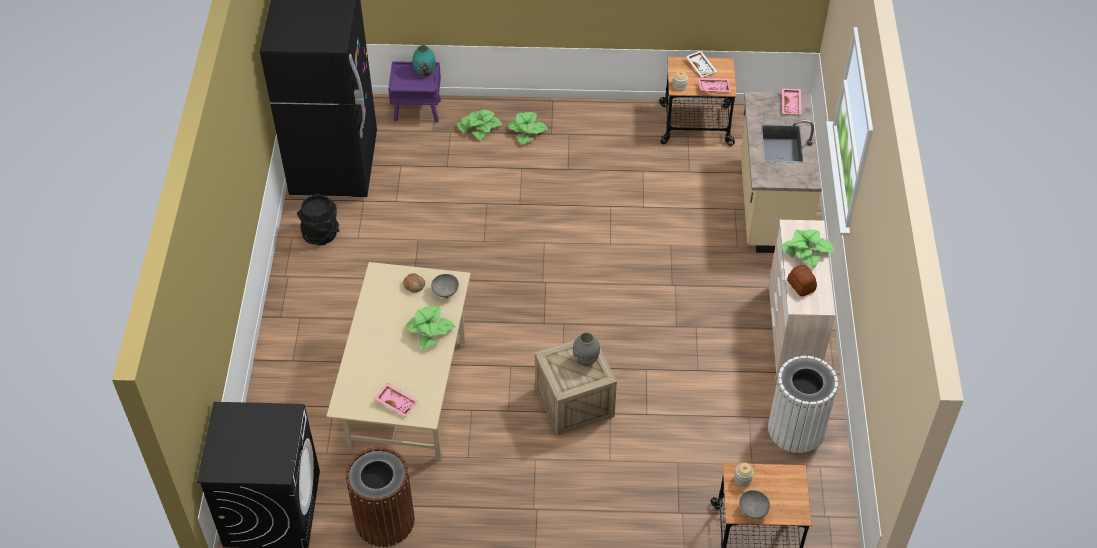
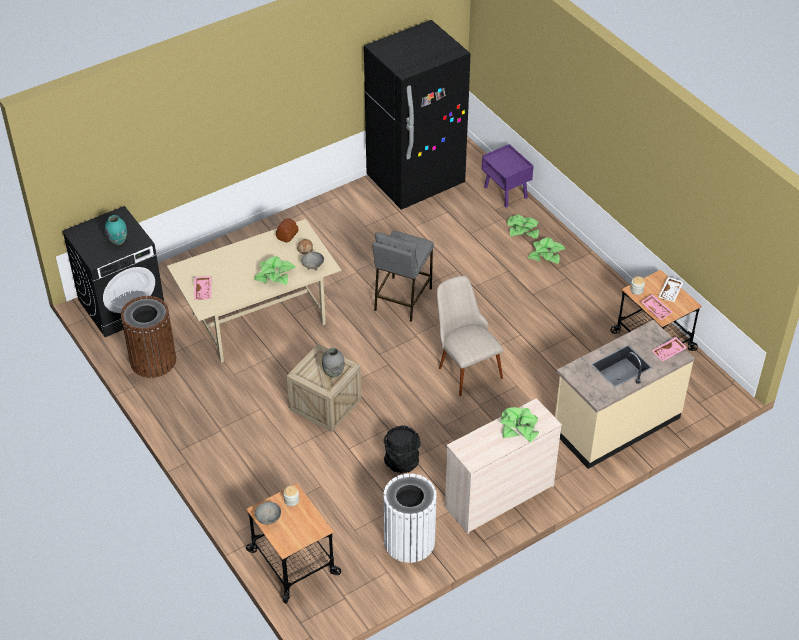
camera: 55 degrees right, 5 degrees down
black bucket [297,194,339,245] -> black bucket moved to [384,425,421,473]
turquoise vase [413,45,436,77] -> turquoise vase moved to [105,215,127,245]
bread [787,265,817,297] -> bread moved to [276,218,298,242]
none -> grey stool [372,231,434,322]
none -> beige chair [437,276,503,396]

